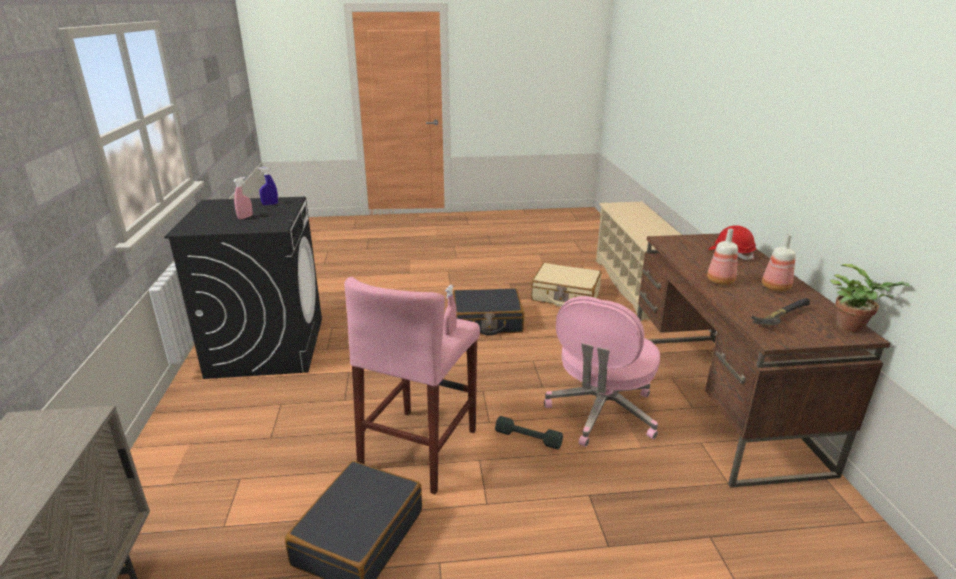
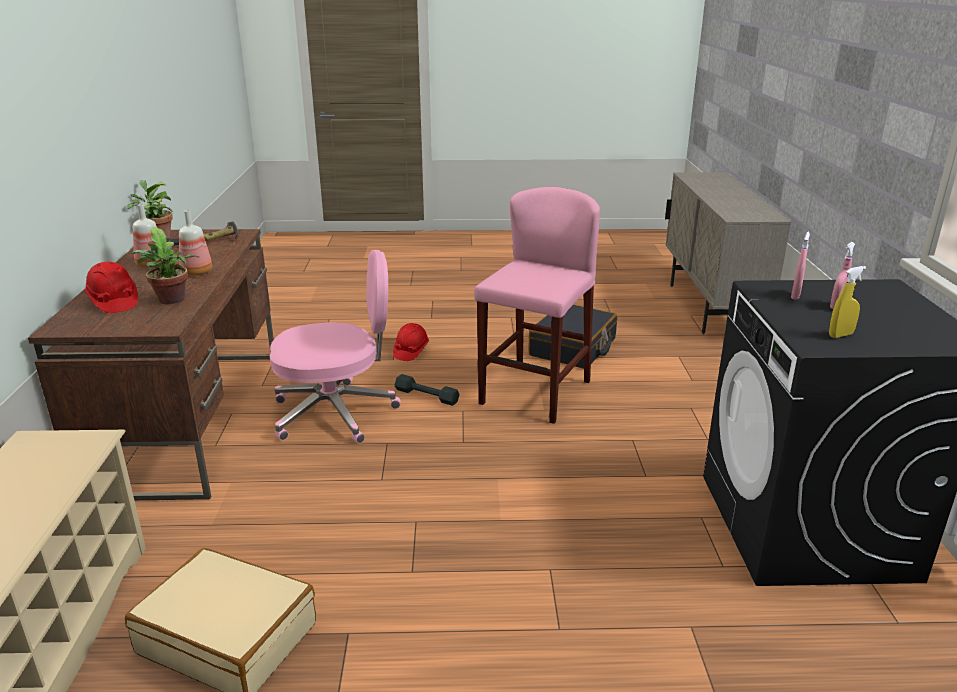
camera: 175 degrees left, 0 degrees up
blue spray bottle [258,167,278,205] -> yellow spray bottle [829,266,866,338]
pink spray bottle [444,285,457,335] -> pink spray bottle moved to [791,231,810,300]
black suitcase [453,288,524,336] -> none
pink office chair [544,296,660,447] -> pink office chair turned 45 degrees clockwise [270,250,401,443]
none -> potted plant [132,227,200,304]
none -> red hard hat [393,323,429,361]

